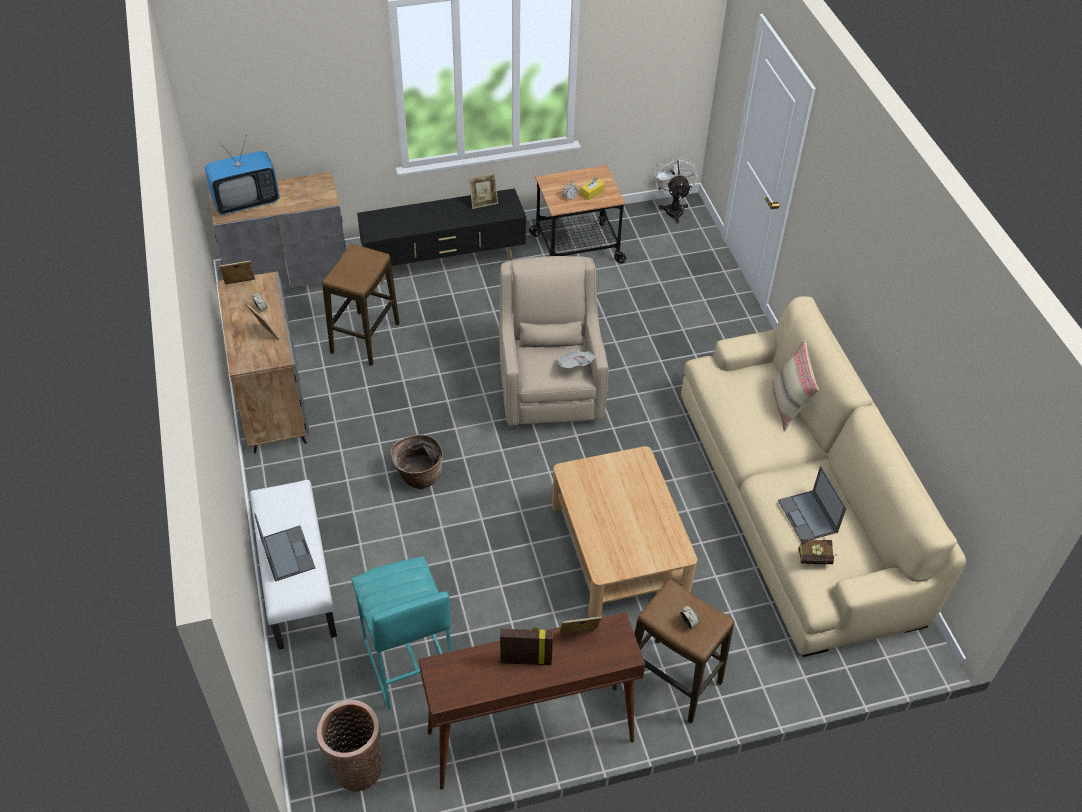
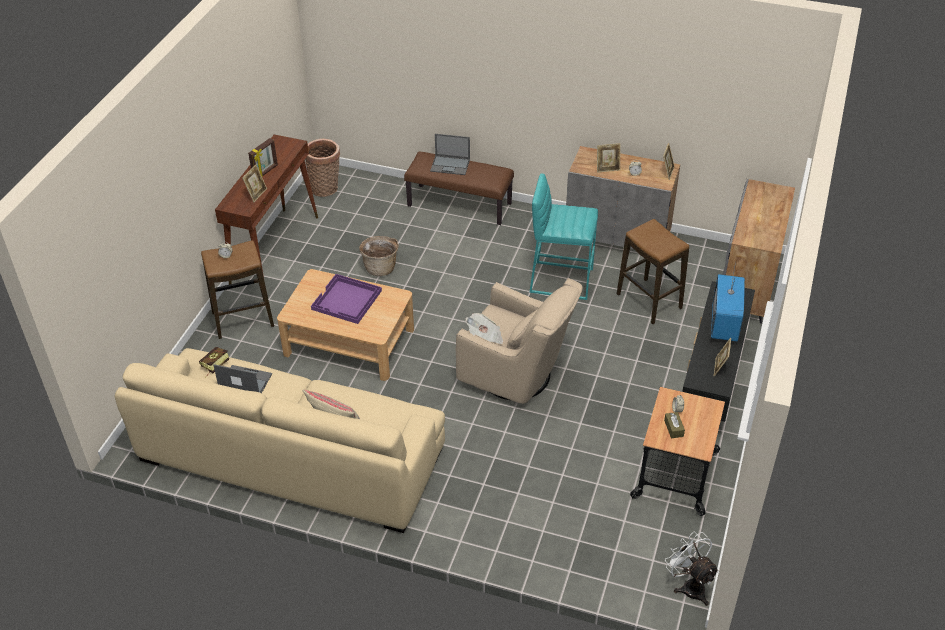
camera: 125 degrees right, 5 degrees down
television [205,135,280,215] -> television moved to [711,262,745,341]
white bench [250,480,337,649] -> brown bench [404,152,514,225]
turquoise stool [352,556,452,710] -> turquoise stool moved to [529,174,598,300]
basket [391,435,443,489] -> basket moved to [359,236,399,276]
yellow tissue box [580,177,605,201] -> brown tissue box [664,412,685,439]
white fan [654,156,698,224] -> white fan turned 150 degrees counterclockwise [665,531,719,606]
none -> purple tray [311,274,382,324]

